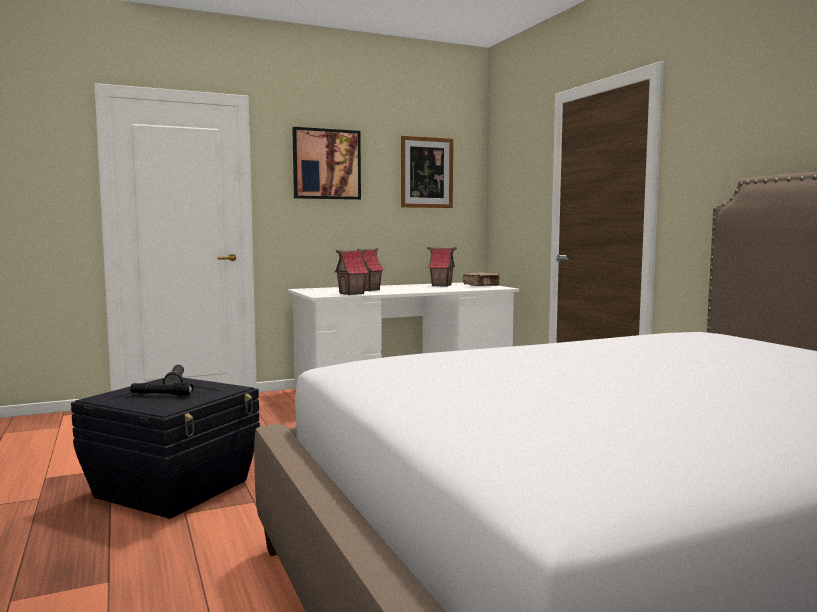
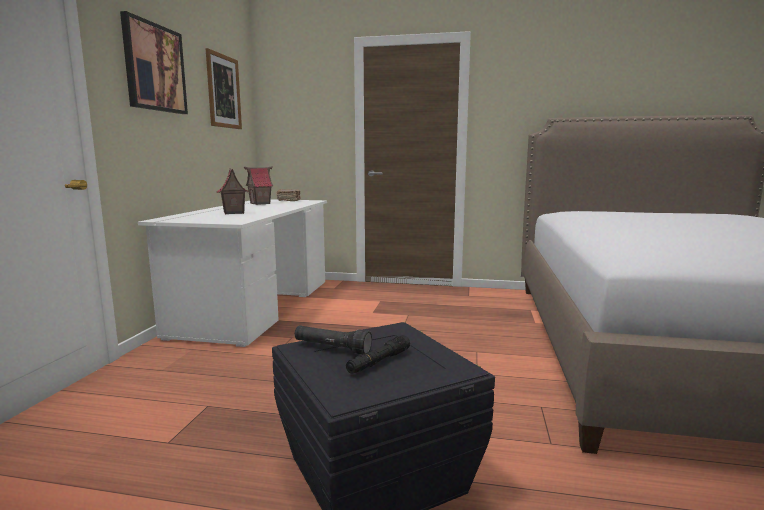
camera: 55 degrees left, 5 degrees up
toy house [334,249,369,295] -> none

